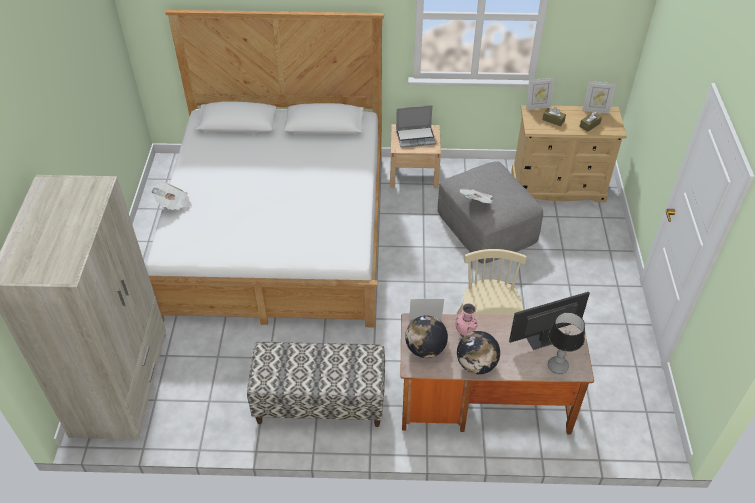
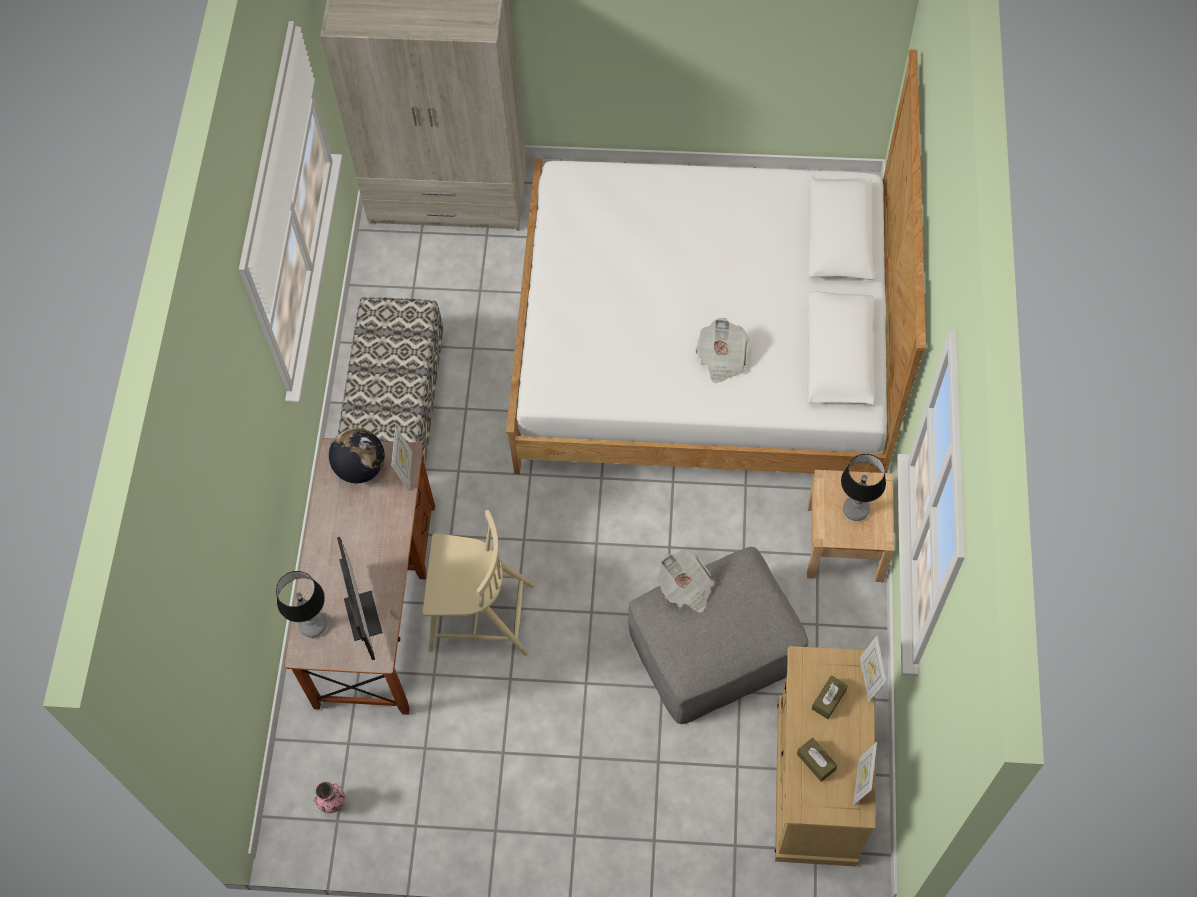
camera: 95 degrees right, 15 degrees up
newspaper [151,182,192,210] -> newspaper moved to [696,318,749,383]
laptop [396,105,436,148] -> table lamp [841,454,886,521]
pink vase [456,303,478,337] -> pink vase moved to [314,781,345,813]
globe [457,331,500,374] -> none

